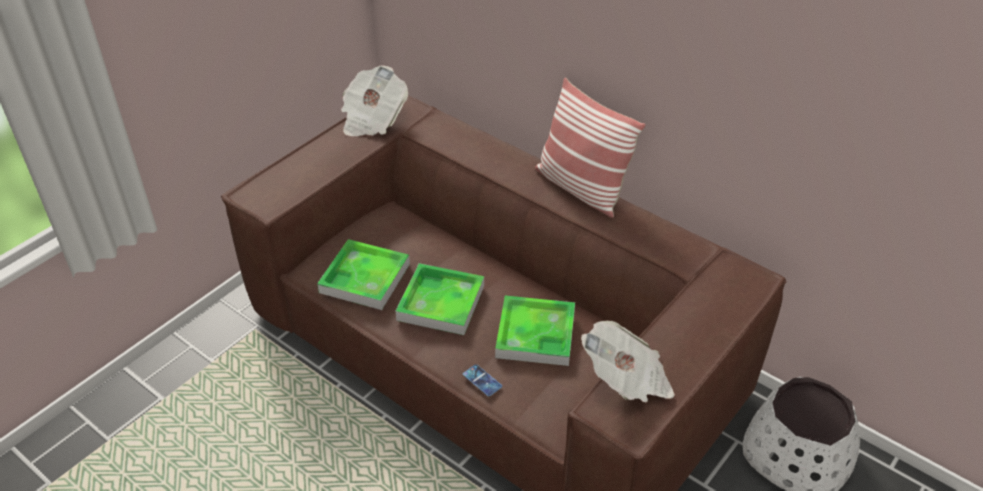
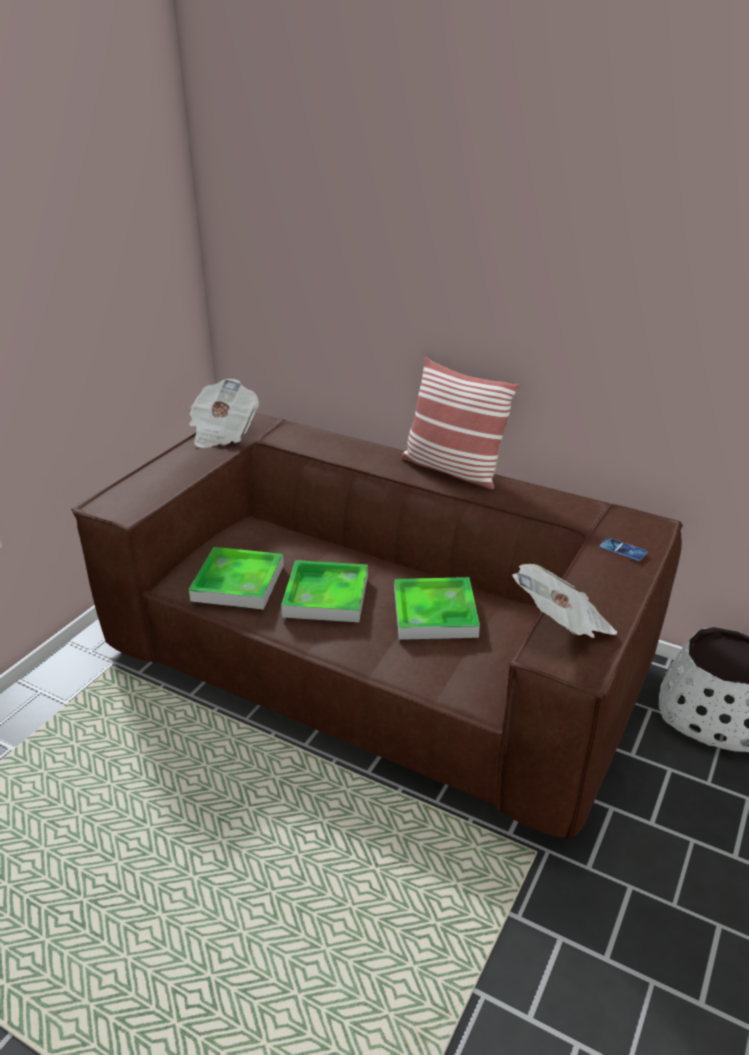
camera: 10 degrees left, 10 degrees down
phone [463,364,502,396] -> phone moved to [600,538,648,561]

